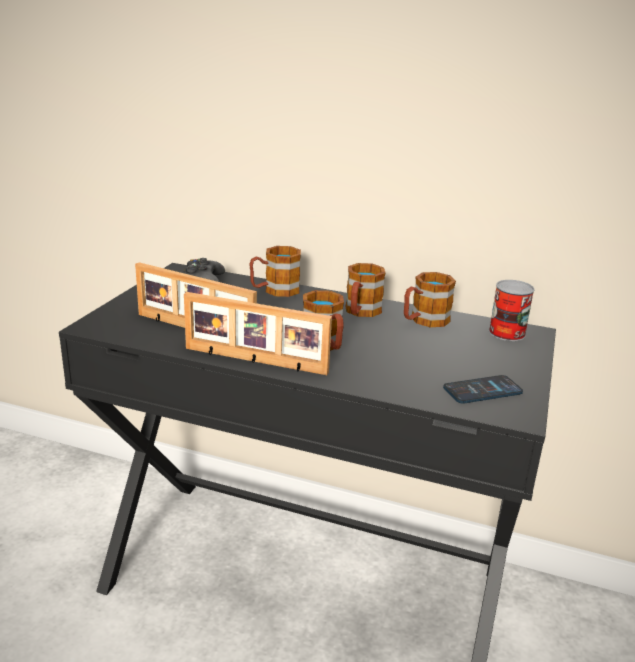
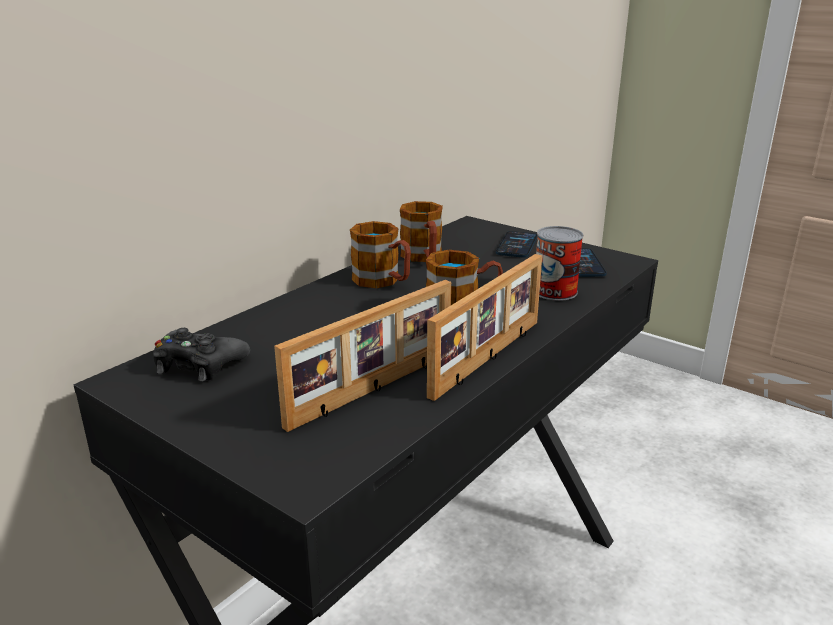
camera: 70 degrees left, 0 degrees up
mug [249,246,301,297] -> none
can [489,280,535,341] -> can moved to [536,226,583,301]
none -> phone [496,231,537,258]

